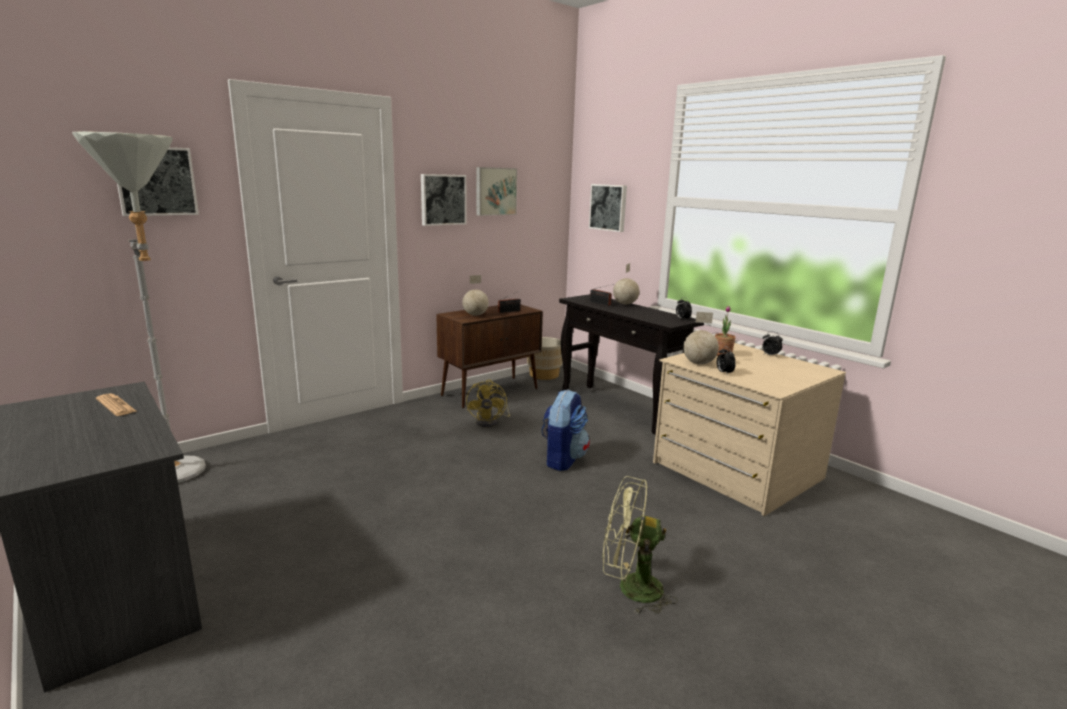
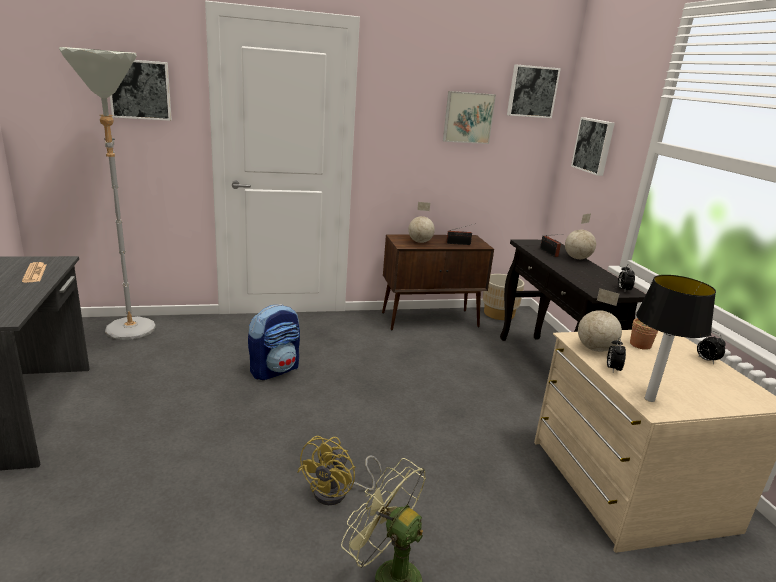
camera: 25 degrees right, 5 degrees up
picture [421,174,467,226] -> picture moved to [507,64,561,118]
yellow fan [466,379,510,427] -> yellow fan moved to [297,436,382,505]
backpack [541,389,590,471] -> backpack moved to [248,304,300,380]
none -> table lamp [636,275,716,402]

